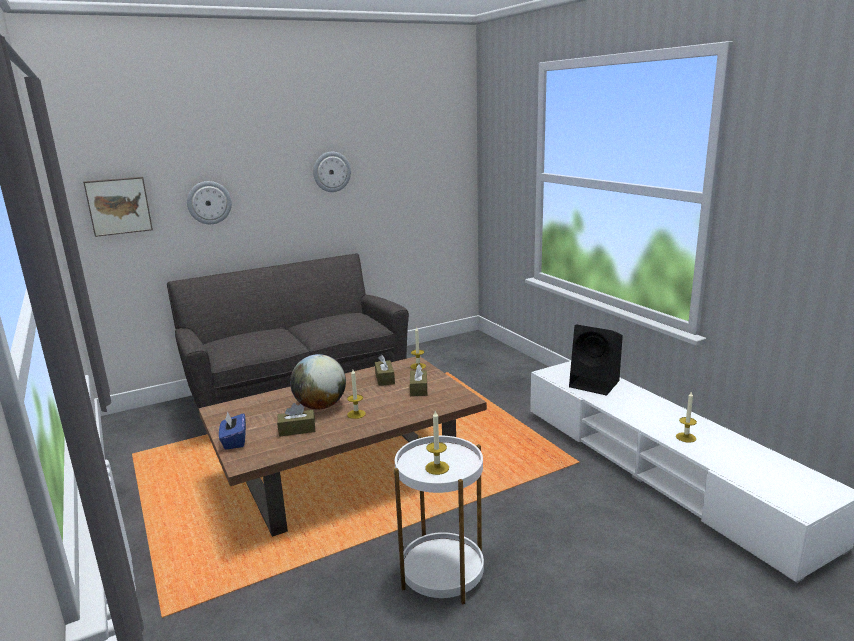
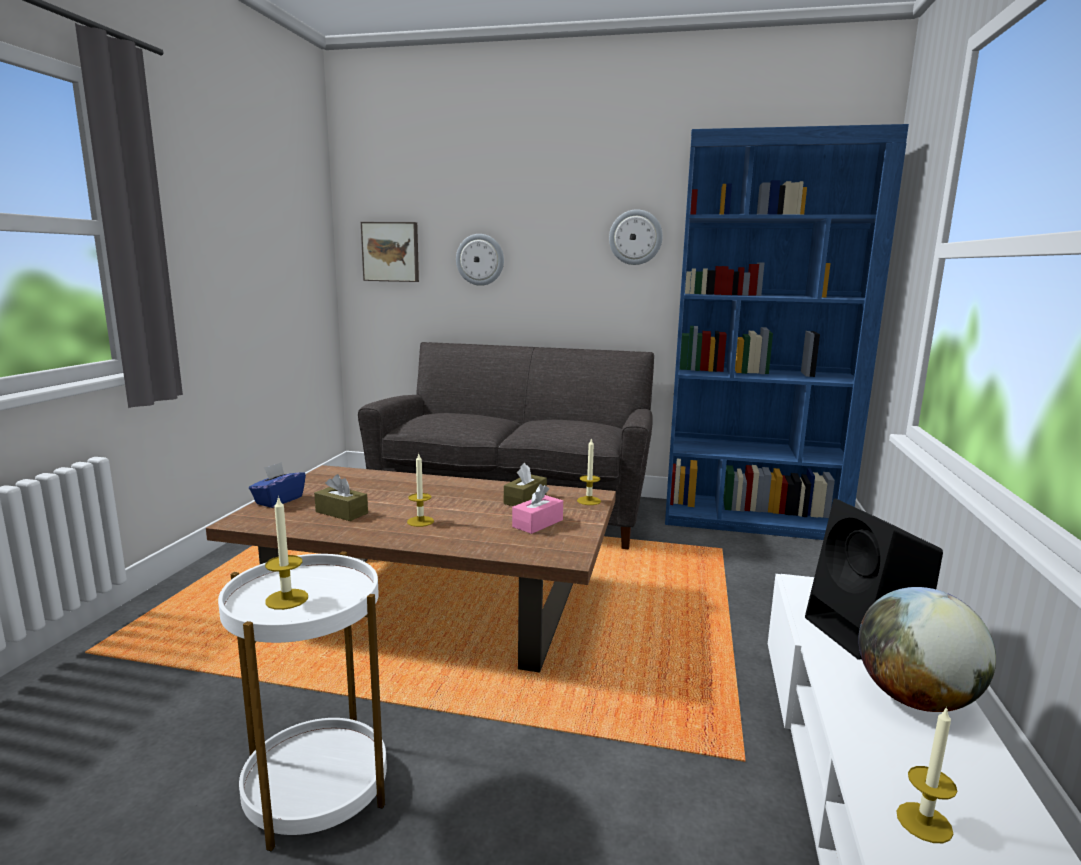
camera: 40 degrees right, 5 degrees down
globe [290,354,346,409] -> globe moved to [858,587,996,712]
brown tissue box [410,364,427,396] -> pink tissue box [512,484,563,534]
none -> blue bookcase [665,124,909,540]

